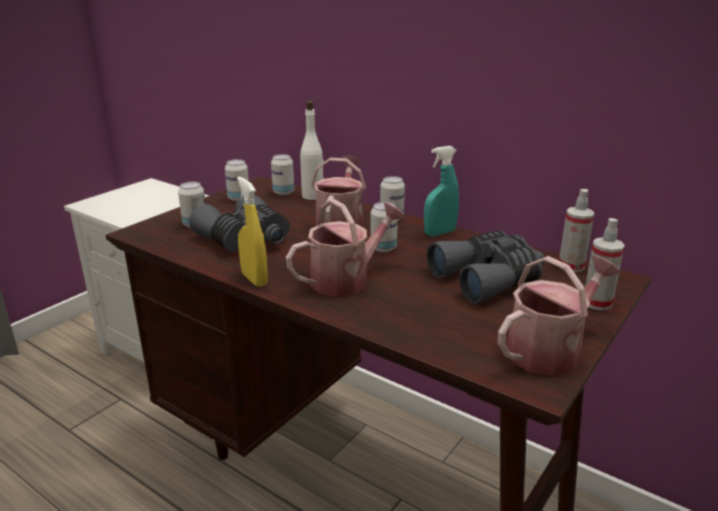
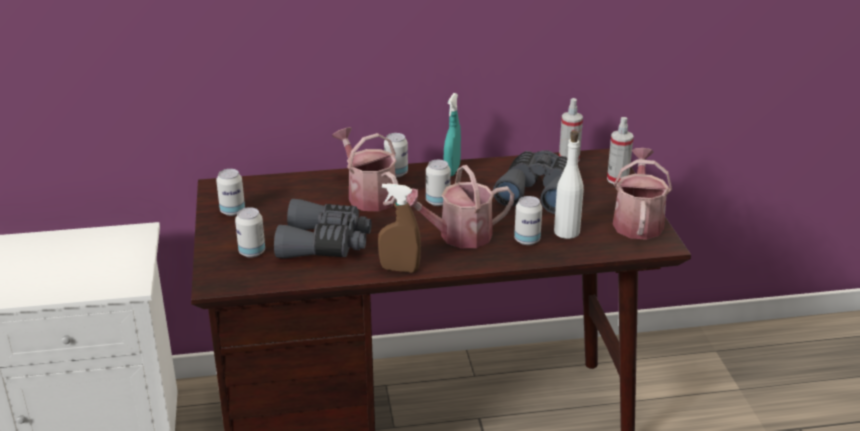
camera: 45 degrees left, 5 degrees up
yellow spray bottle [237,176,268,287] -> brown spray bottle [378,183,421,273]
can [271,154,294,196] -> can moved to [514,196,542,245]
watering can [286,199,406,297] -> watering can turned 120 degrees counterclockwise [406,165,515,248]
white bottle [300,101,324,200] -> white bottle moved to [554,131,584,239]

